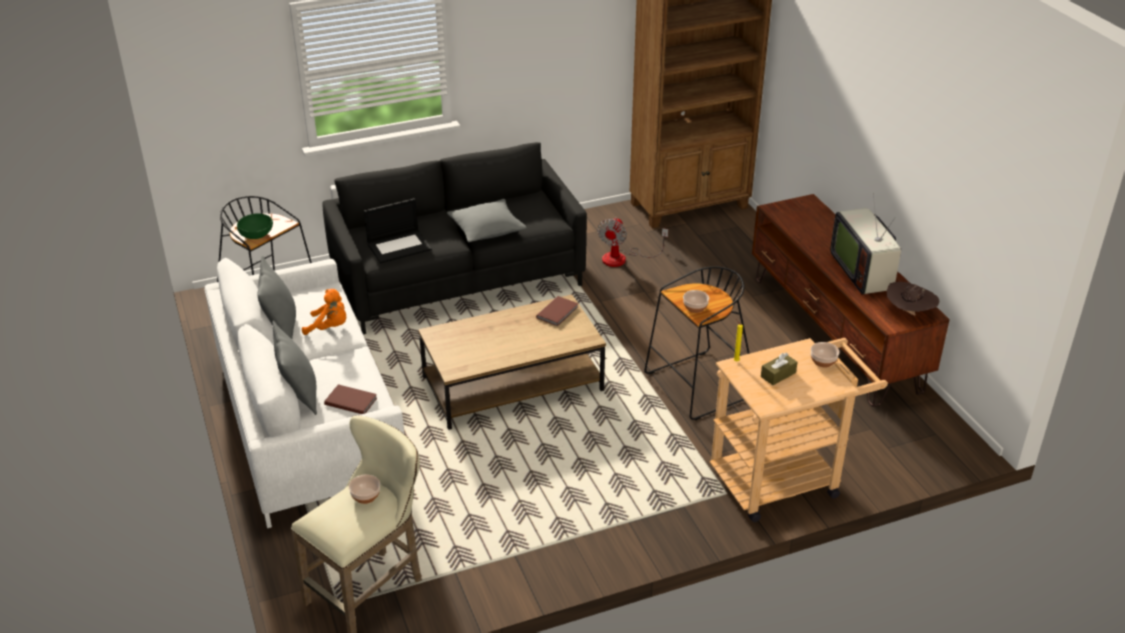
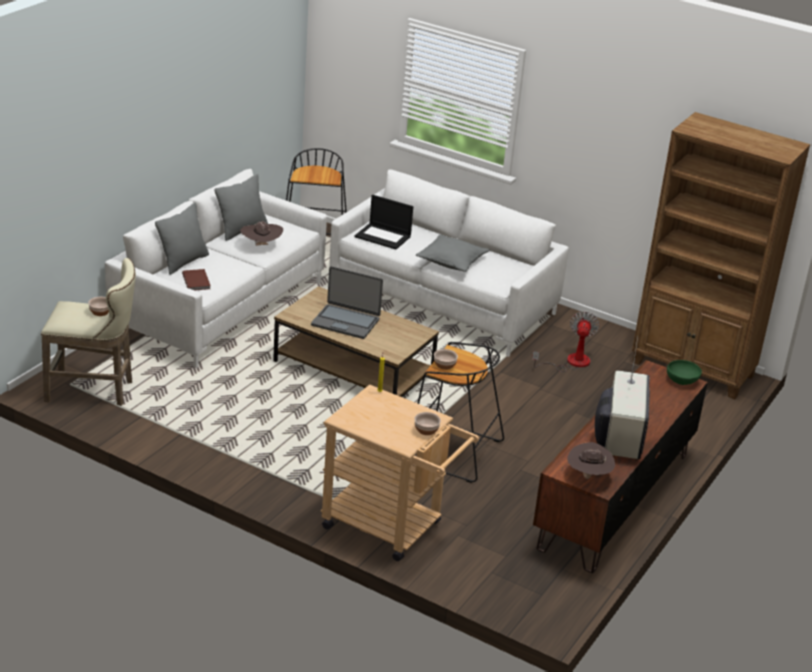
camera: 50 degrees right, 5 degrees down
green bowl [237,213,273,239] -> green bowl moved to [667,360,702,385]
orange plush toy [302,289,346,335] -> brown hat [240,222,283,246]
black sofa [322,142,587,335] -> white sofa [329,169,569,357]
brown book [536,296,578,326] -> none
fan [597,217,668,267] -> fan turned 120 degrees clockwise [532,311,600,372]
brown tissue box [761,352,798,385] -> none
television [830,193,901,296] -> television turned 150 degrees clockwise [595,337,650,461]
none -> laptop [311,266,383,339]

